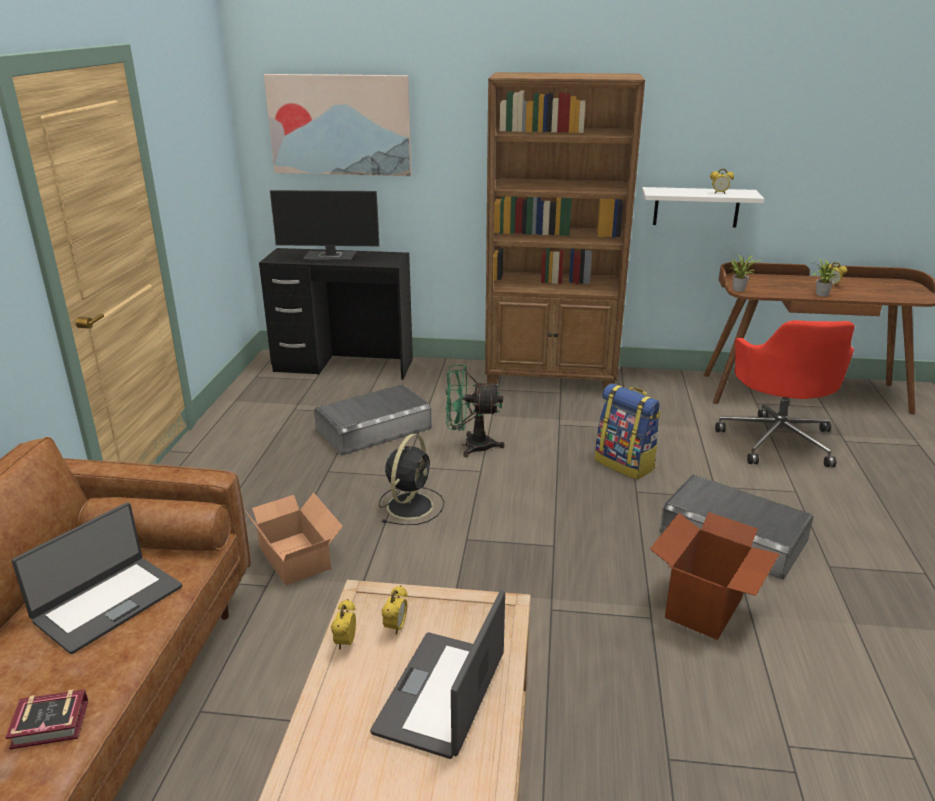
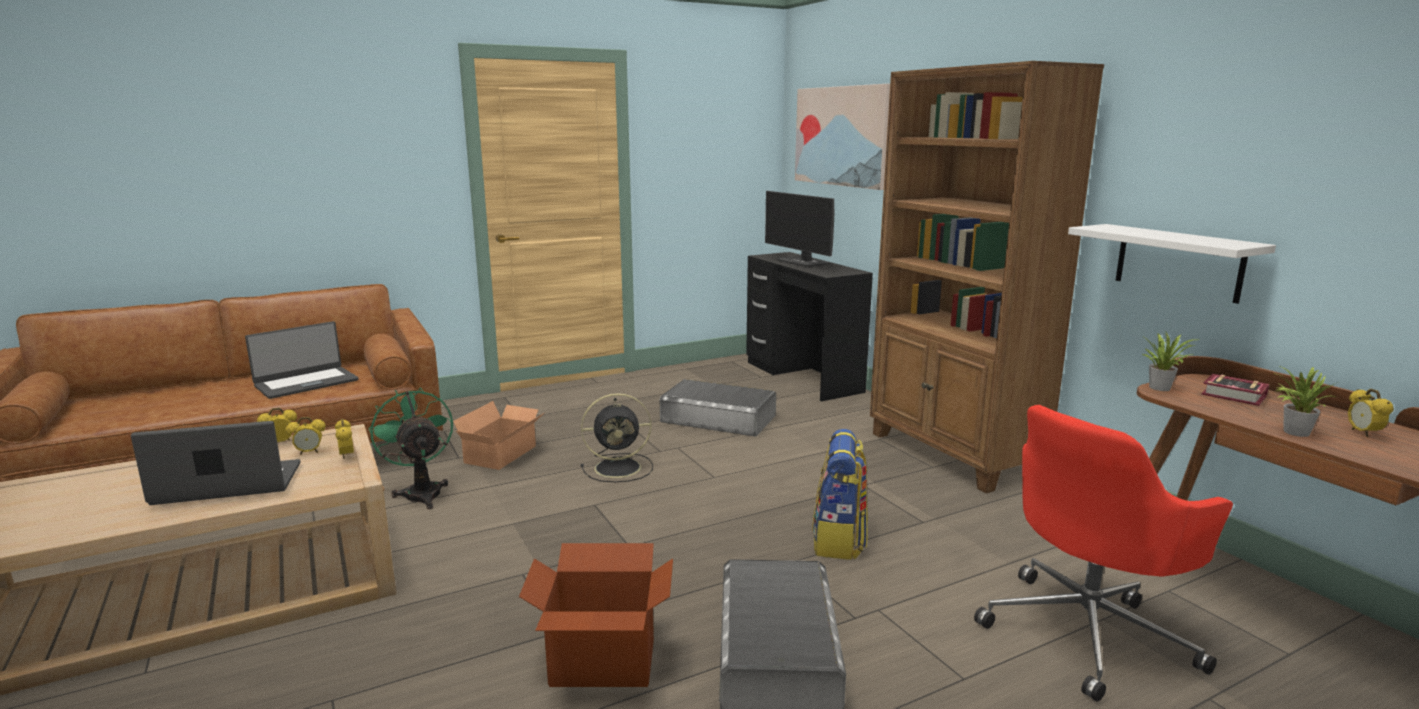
camera: 55 degrees right, 10 degrees down
book [5,689,88,749] -> book moved to [1201,374,1269,406]
laptop [12,502,182,654] -> laptop turned 45 degrees counterclockwise [245,321,359,399]
green fan [445,365,505,457] -> green fan moved to [368,388,453,509]
alarm clock [710,169,734,194] -> alarm clock moved to [335,419,354,459]

